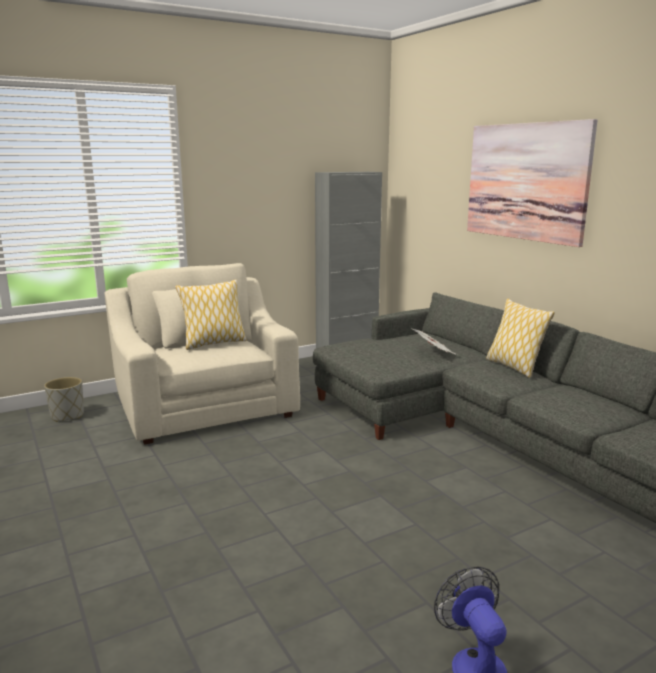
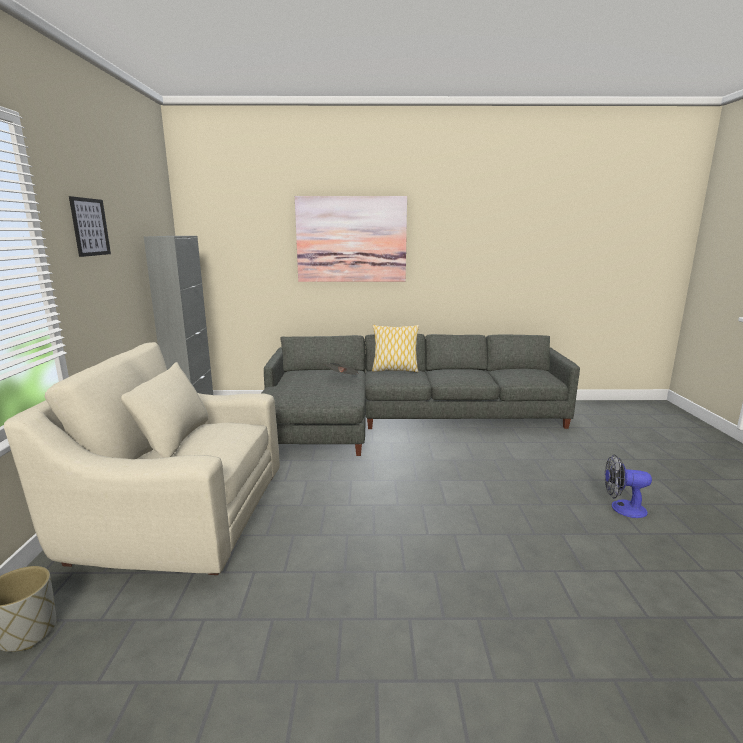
camera: 60 degrees left, 0 degrees up
pillow [175,279,247,350] -> none
none -> picture [69,196,111,257]

